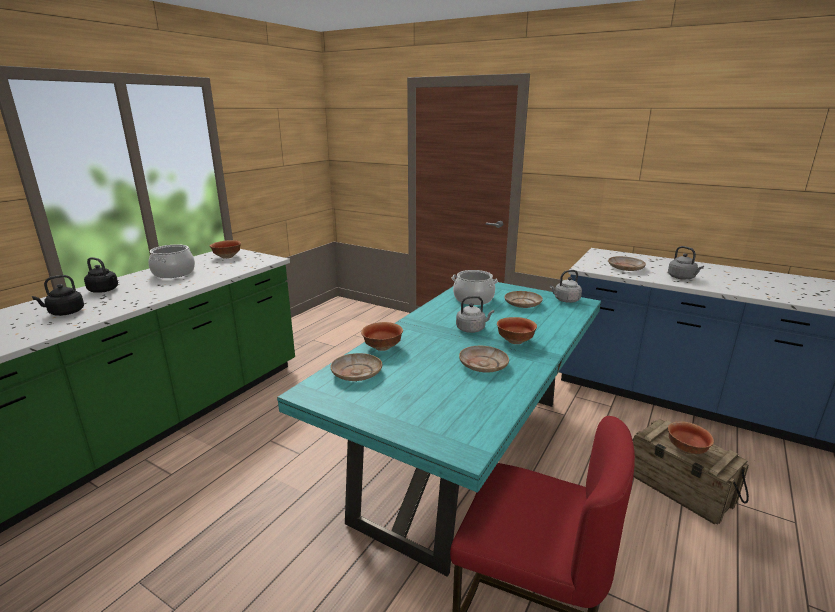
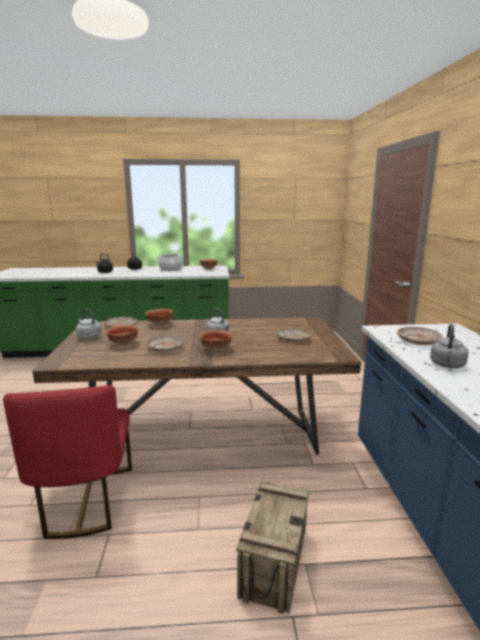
camera: 55 degrees right, 5 degrees down
turquoise dining table [277,282,601,577] -> brown dining table [32,317,361,455]
cooking pot [452,270,498,305] -> none
grey kettle [550,270,582,303] -> grey kettle moved to [76,309,102,340]
bowl [668,421,714,454] -> bowl moved to [106,325,139,346]

